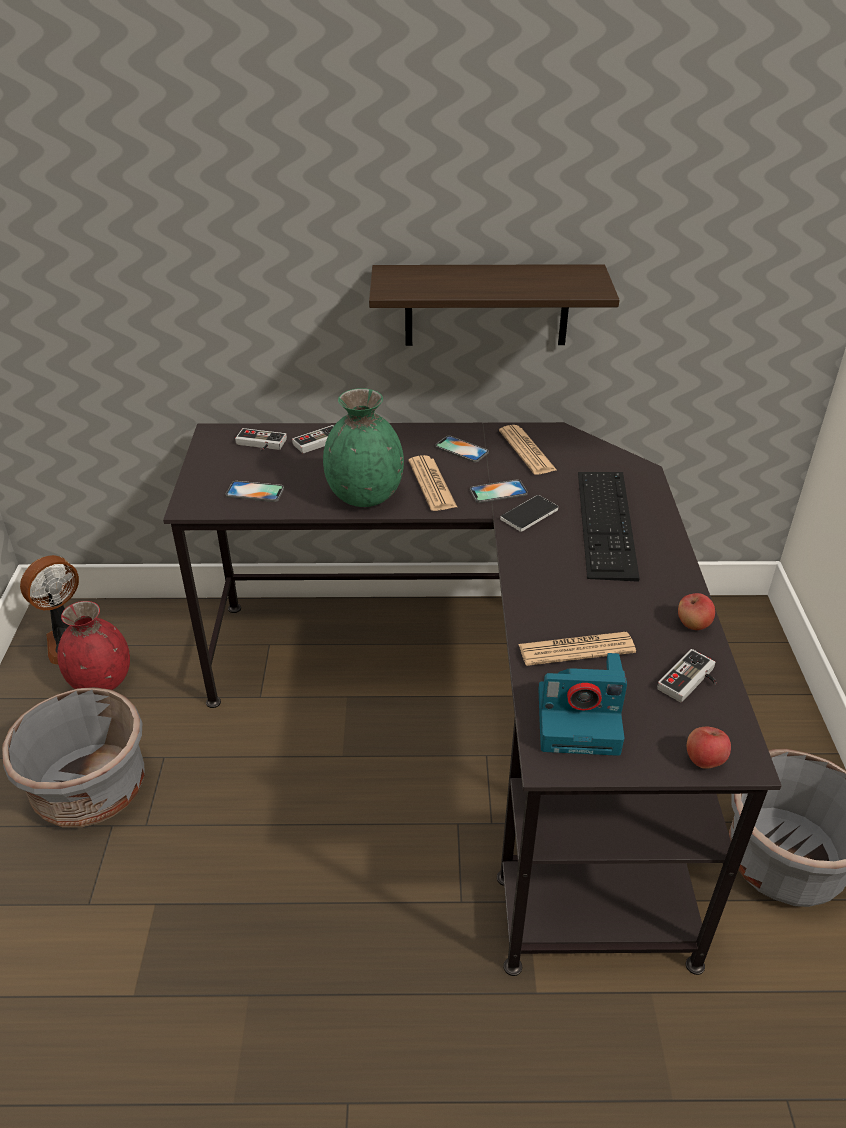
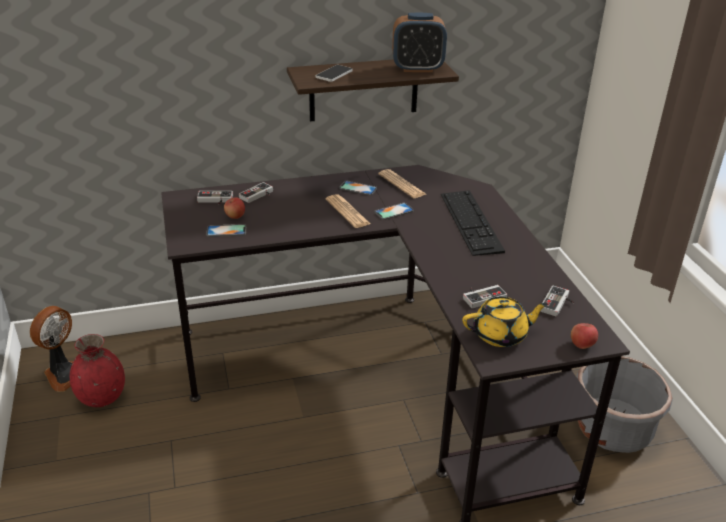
camera: 15 degrees left, 5 degrees down
grey planter [2,687,145,828] -> none
green vase [323,388,404,507] -> none
phone [500,495,558,532] -> phone moved to [316,65,352,82]
newspaper [518,632,636,666] -> game controller [463,285,507,308]
camera [538,653,627,756] -> yellow teapot [462,297,548,347]
apple [678,593,715,630] -> apple moved to [224,197,245,219]
none -> alarm clock [392,13,447,72]

